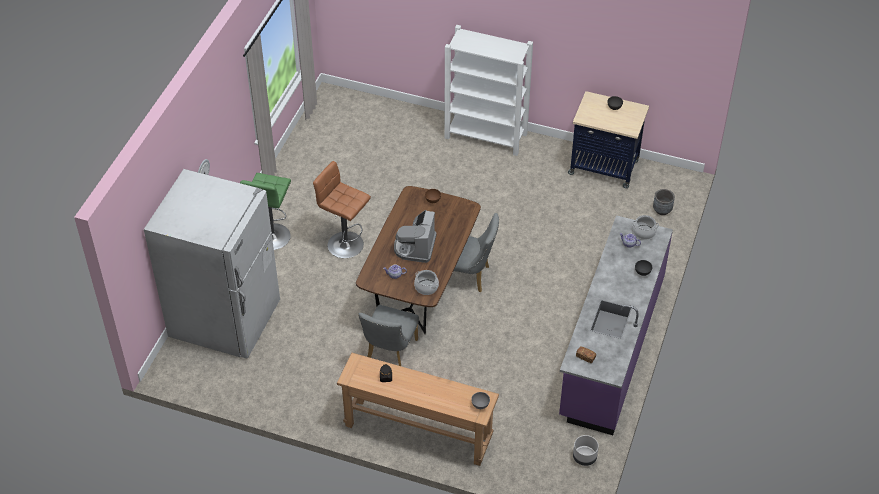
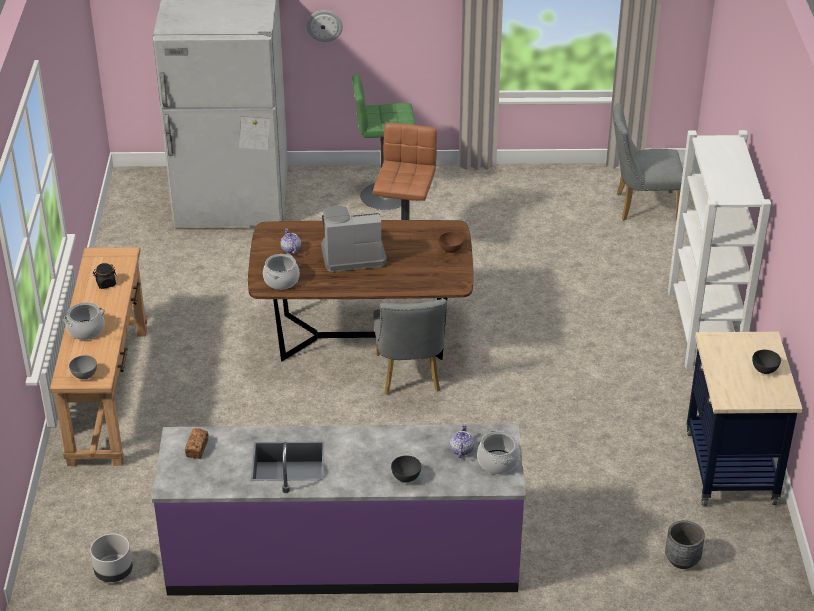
camera: 70 degrees right, 10 degrees down
grey chair [359,305,419,366] -> grey chair moved to [613,103,683,221]
none -> cooking pot [63,302,105,340]

